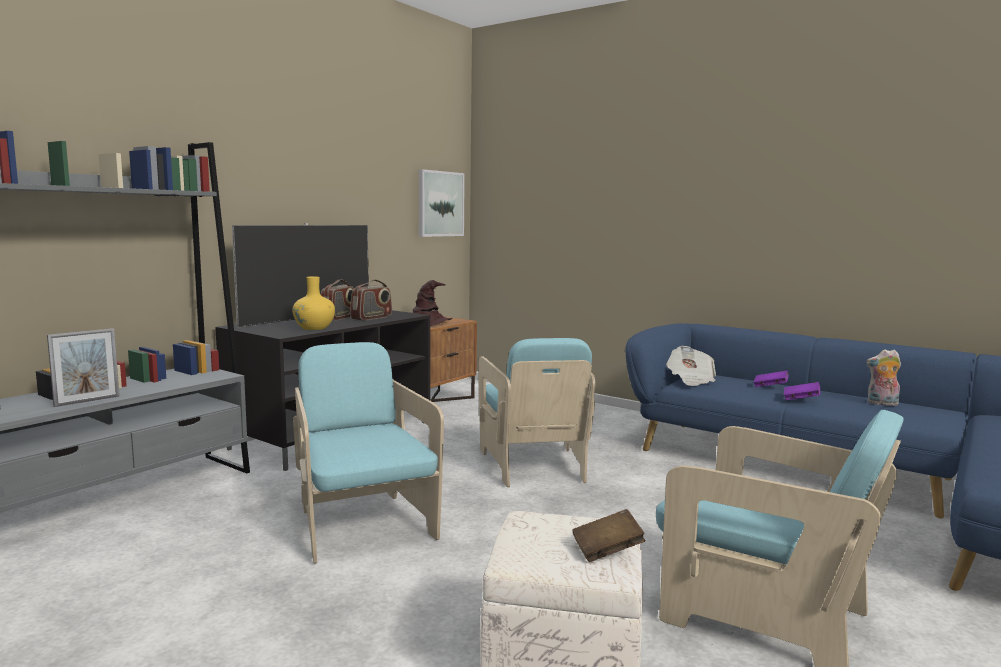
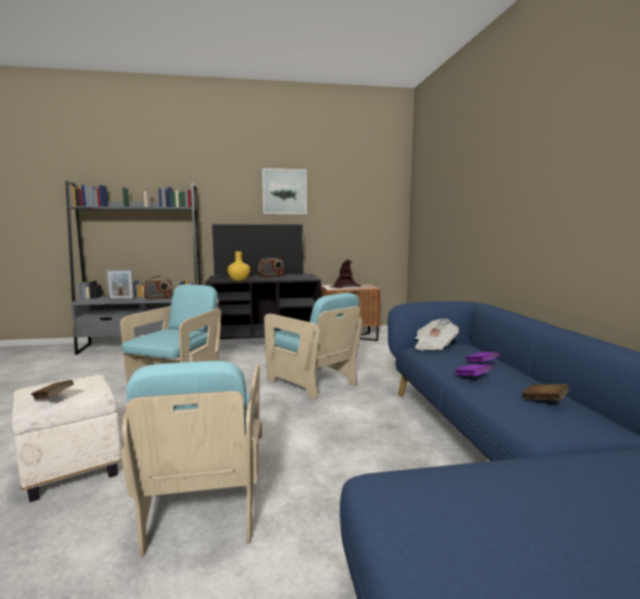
camera: 45 degrees right, 0 degrees up
radio [350,279,392,321] -> radio moved to [144,275,173,300]
picture [419,169,465,237] -> picture moved to [262,168,307,214]
turquoise armchair [479,338,595,487] -> turquoise armchair turned 75 degrees counterclockwise [264,293,362,400]
plush toy [866,349,901,407] -> brown book [522,384,570,401]

